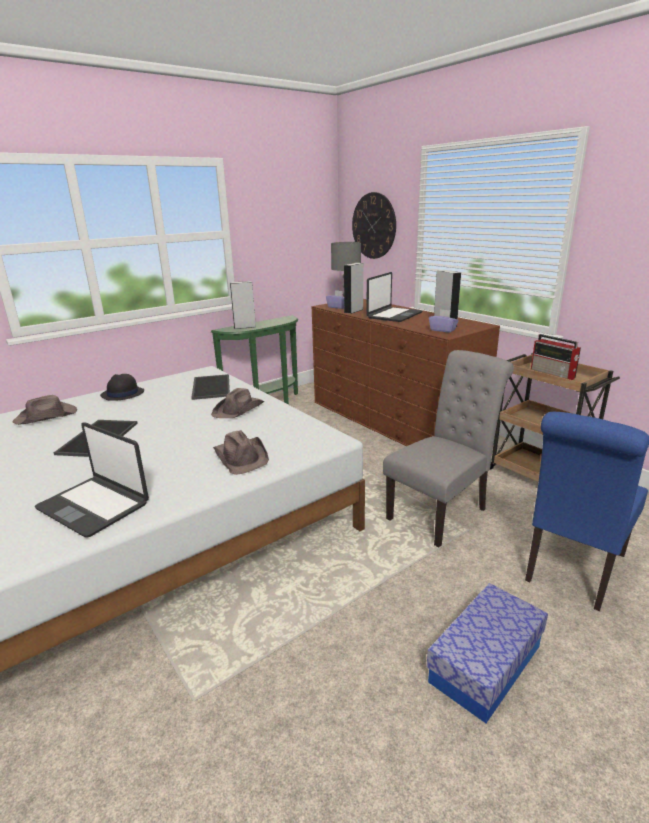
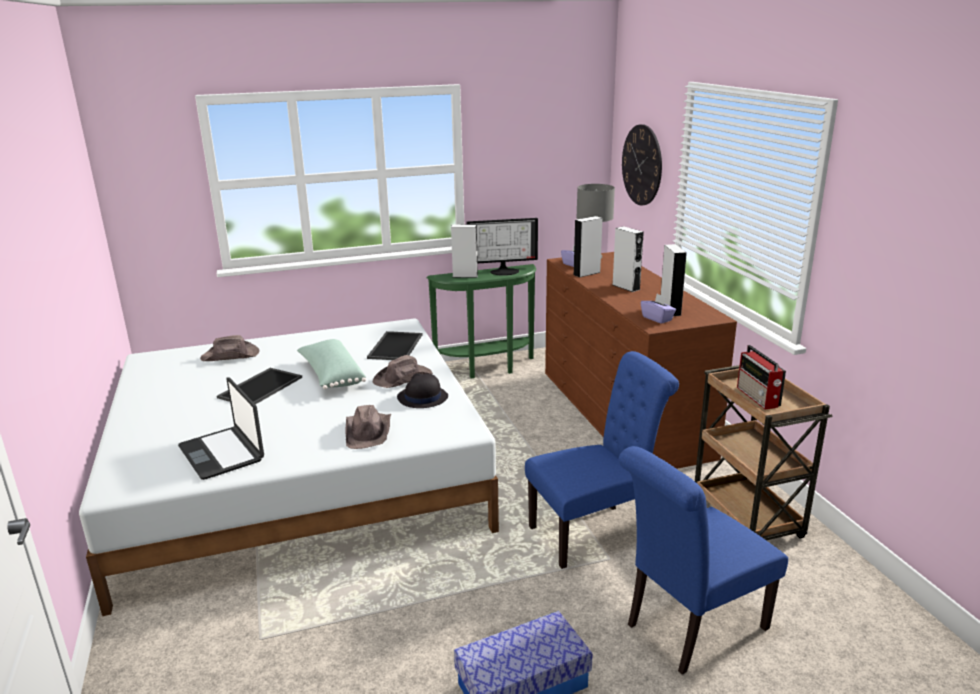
camera: 20 degrees right, 0 degrees up
black hat [100,374,144,401] -> black hat moved to [397,373,448,408]
laptop [366,272,423,322] -> grey speaker [613,226,644,292]
grey chair [383,350,514,548] -> blue chair [525,351,679,569]
none -> green pillow [297,339,366,389]
none -> monitor [467,218,538,276]

